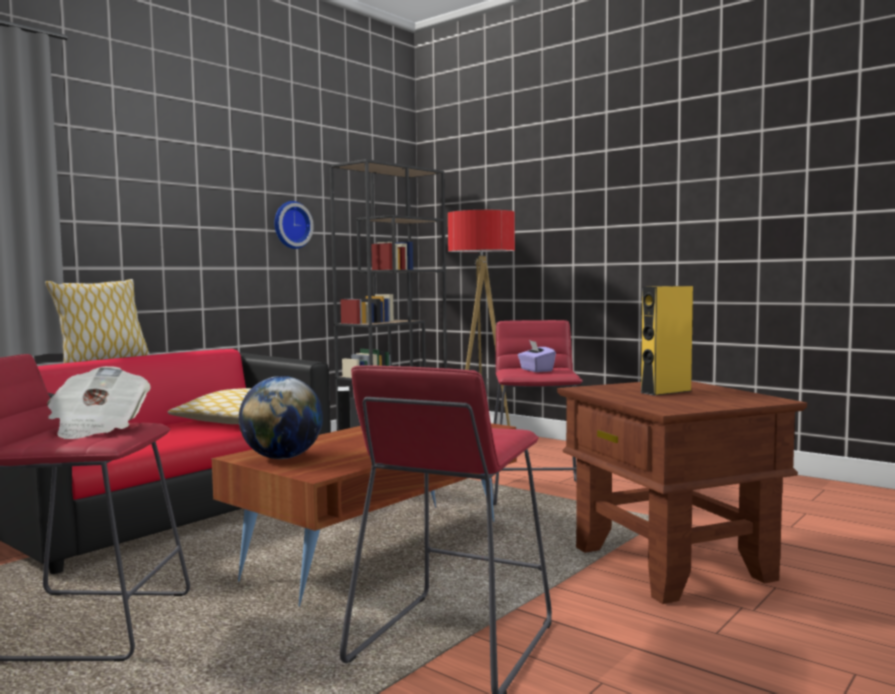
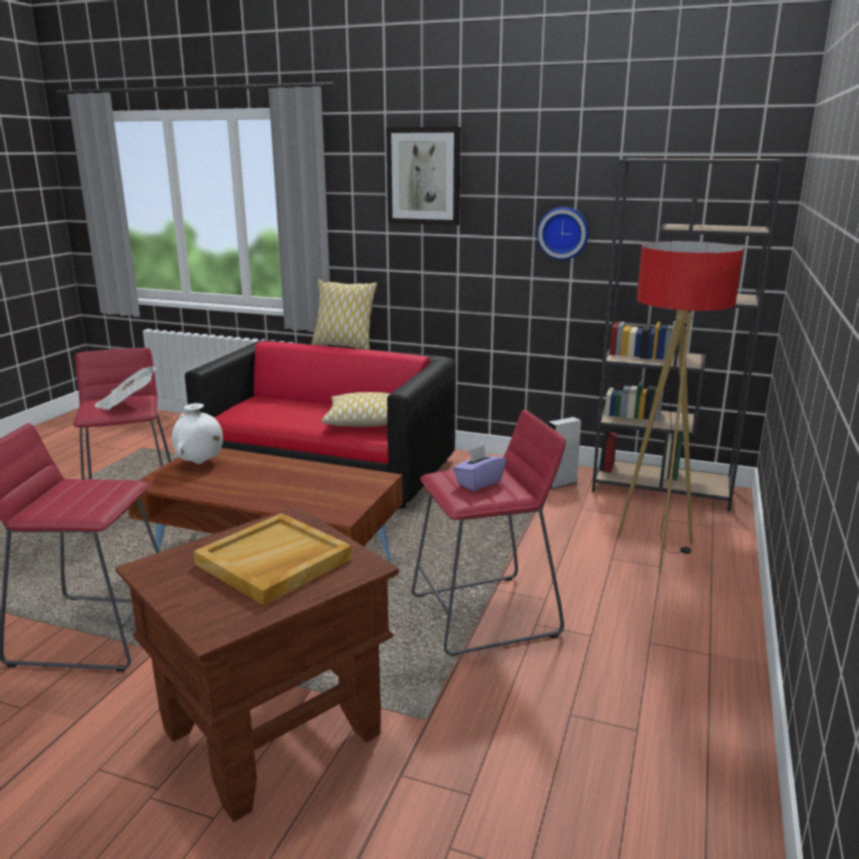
camera: 70 degrees right, 15 degrees up
globe [239,376,323,459] -> white vase [172,403,223,464]
yellow speaker [641,286,693,396] -> beige tray [194,513,352,605]
none -> picture [386,127,461,225]

